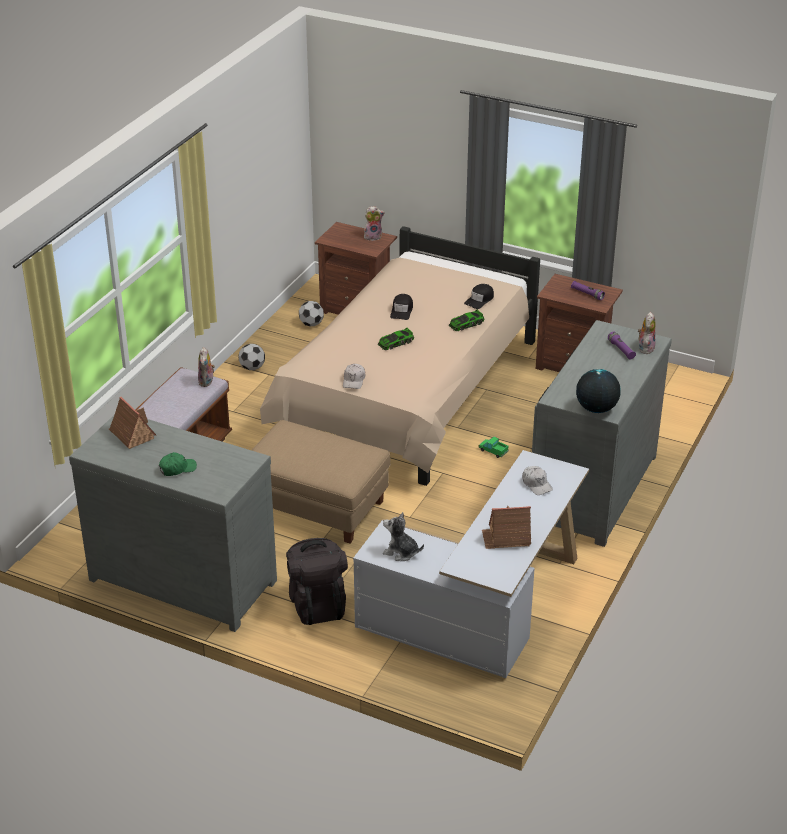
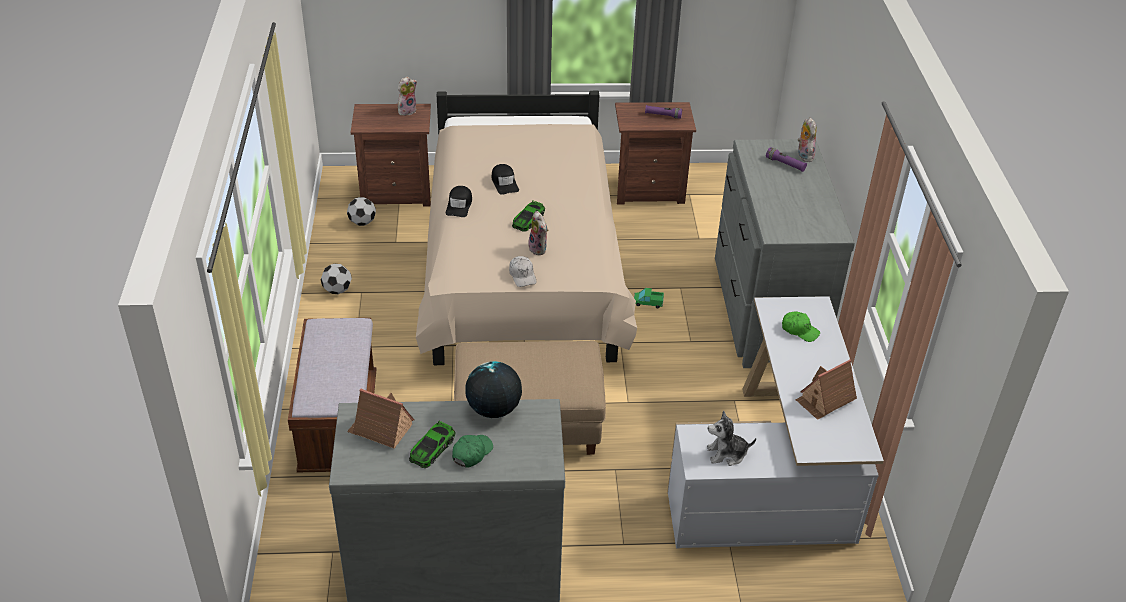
camera: 30 degrees left, 5 degrees up
plush toy [198,347,215,387] -> plush toy moved to [528,211,549,255]
black backpack [286,538,348,625] -> none
toy car [449,309,484,331] -> toy car moved to [409,421,456,468]
black cap [464,284,494,309] -> black cap moved to [446,186,472,217]
white cap [522,466,553,495] -> green cap [782,311,820,342]
globe [576,369,620,413] -> globe moved to [465,361,522,418]

